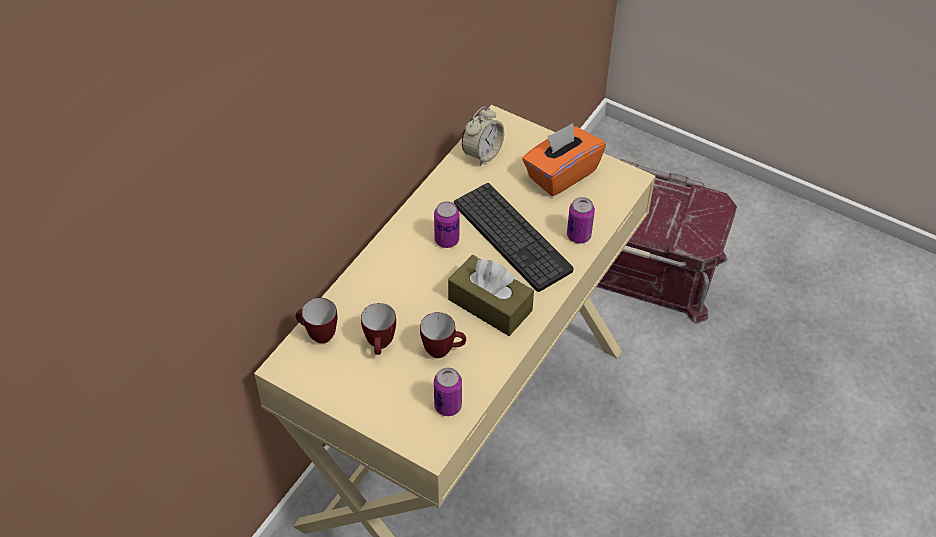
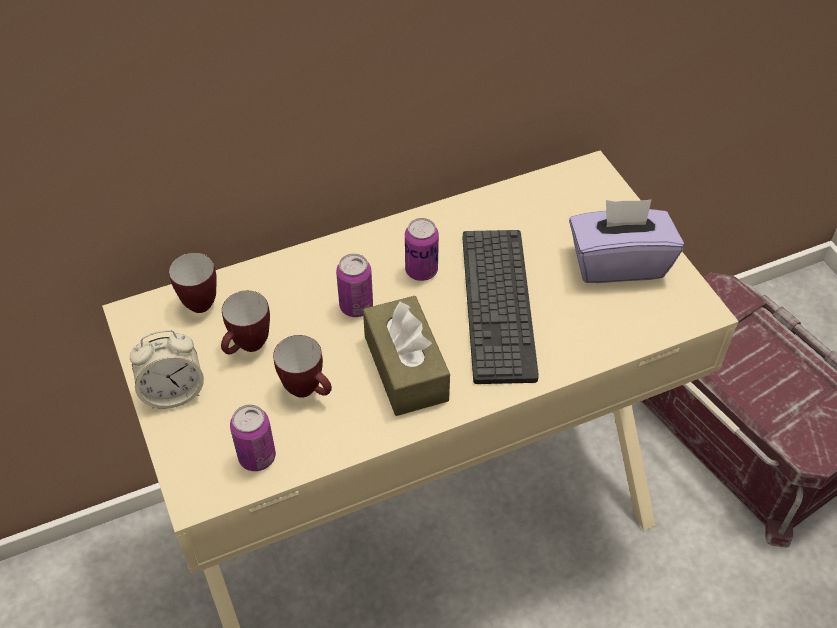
camera: 35 degrees right, 0 degrees up
alarm clock [462,106,504,166] -> alarm clock moved to [130,330,204,409]
orange tissue box [522,123,606,196] -> purple tissue box [569,200,684,283]
can [567,197,595,244] -> can moved to [336,254,373,317]

